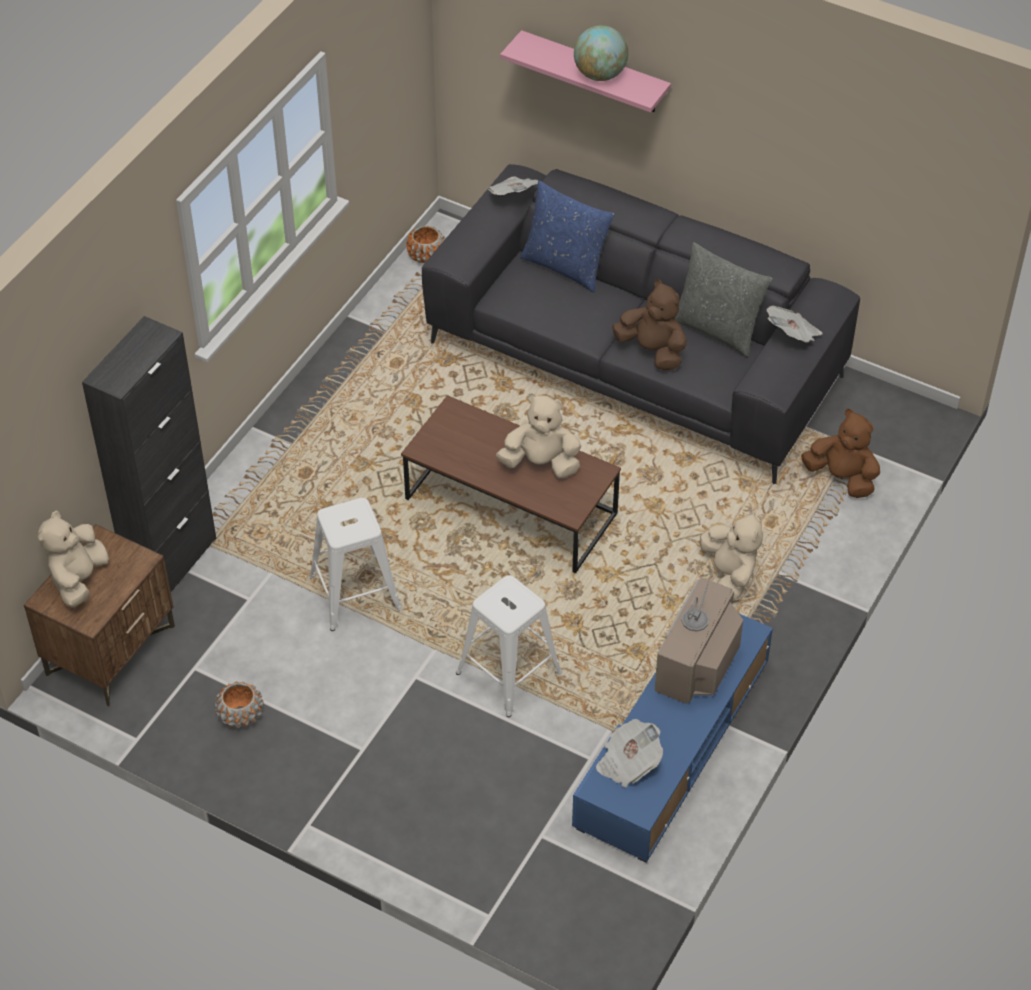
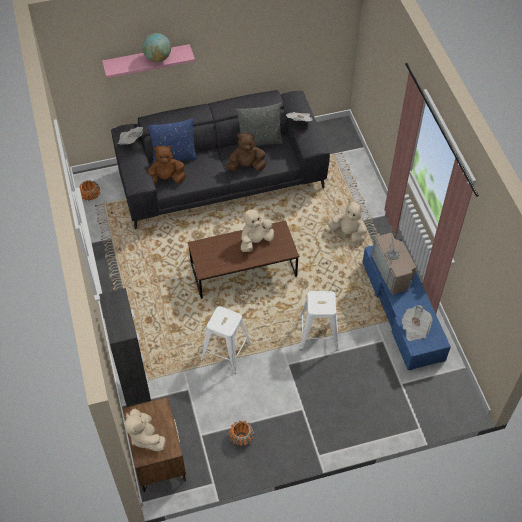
camera: 45 degrees left, 5 degrees up
brown plush toy [801,409,880,498] -> brown plush toy moved to [148,146,186,184]

